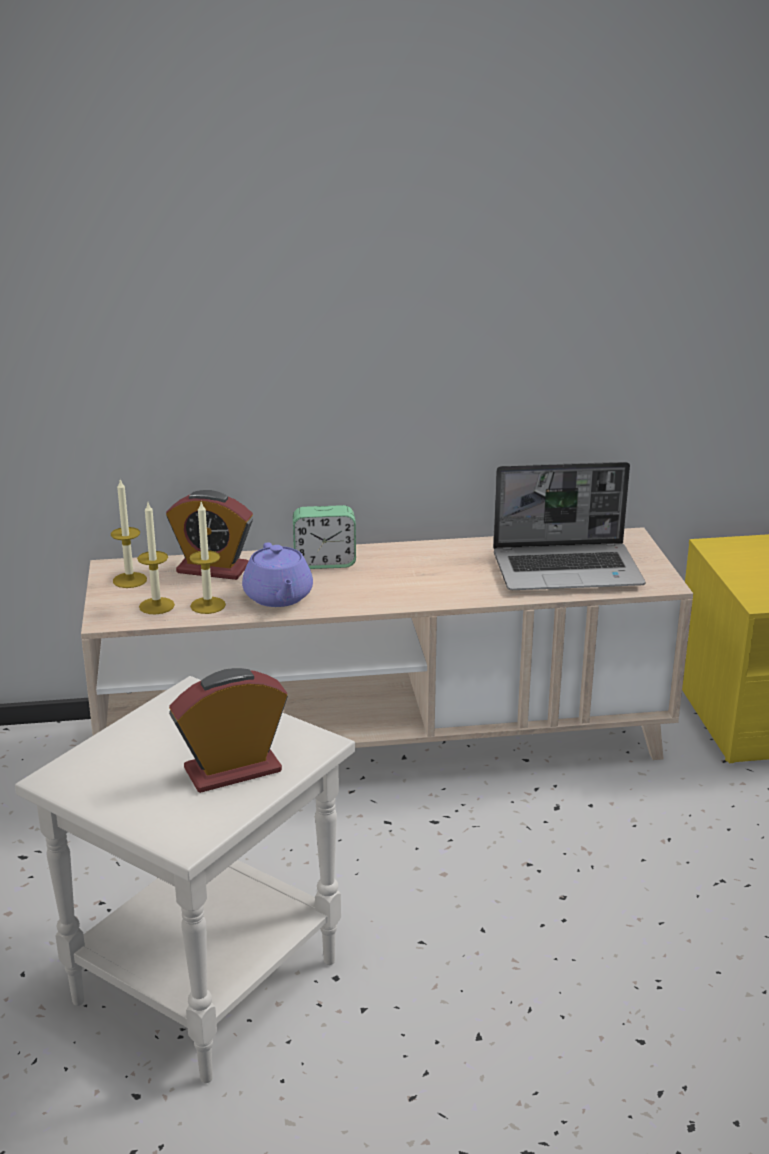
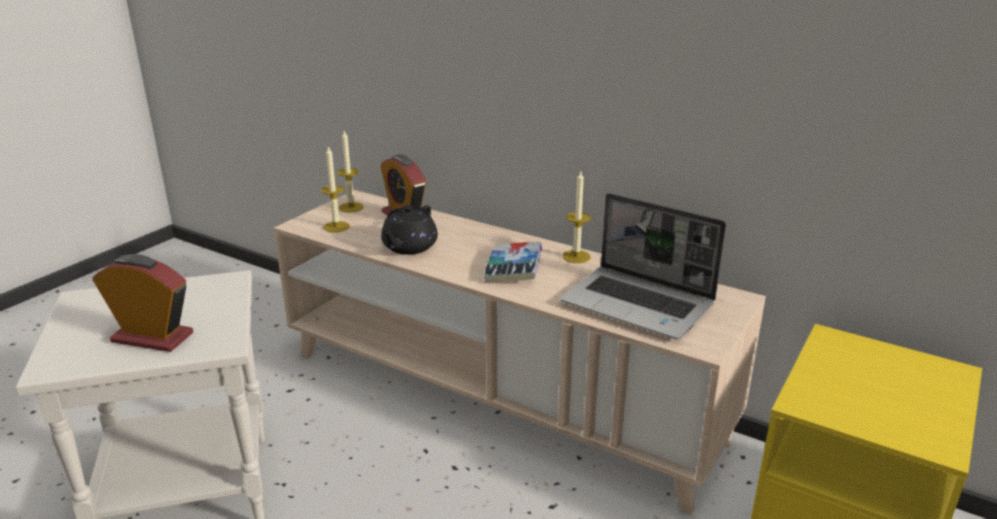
camera: 40 degrees right, 0 degrees up
candle [190,502,226,614] -> candle moved to [562,172,591,263]
purple teapot [242,542,313,607] -> black teapot [381,205,438,255]
alarm clock [293,505,356,569] -> none
none -> book [484,242,542,282]

